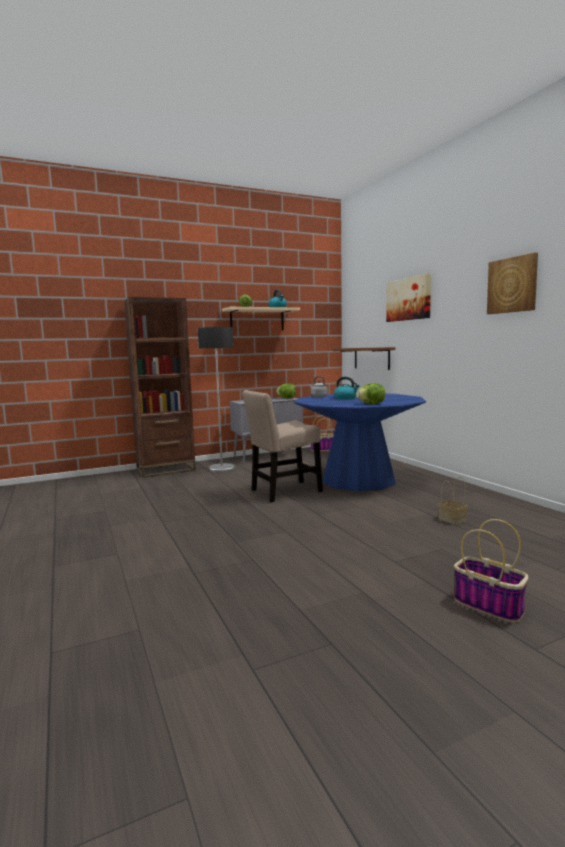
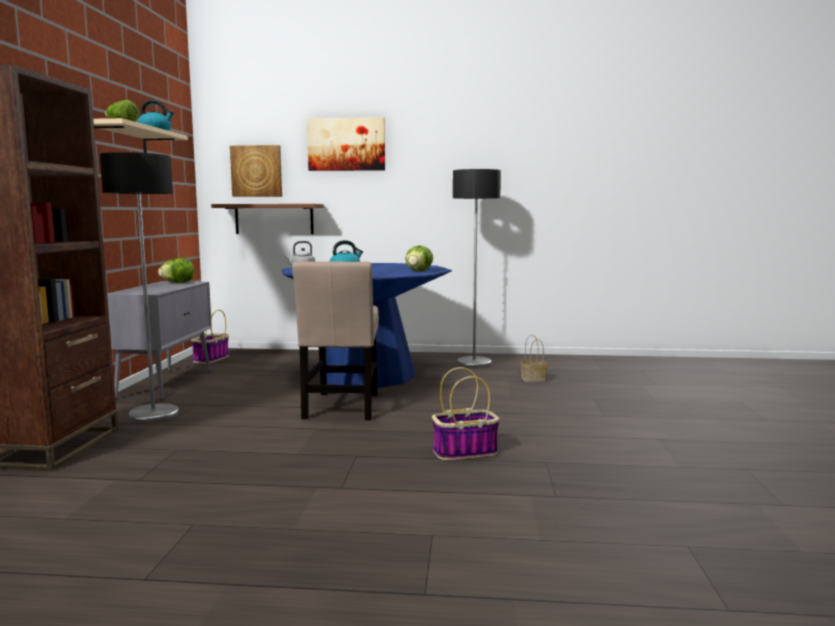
camera: 60 degrees left, 0 degrees up
basket [454,519,529,623] -> basket moved to [432,367,500,460]
picture [487,253,538,314] -> picture moved to [230,145,282,197]
none -> floor lamp [453,169,501,368]

